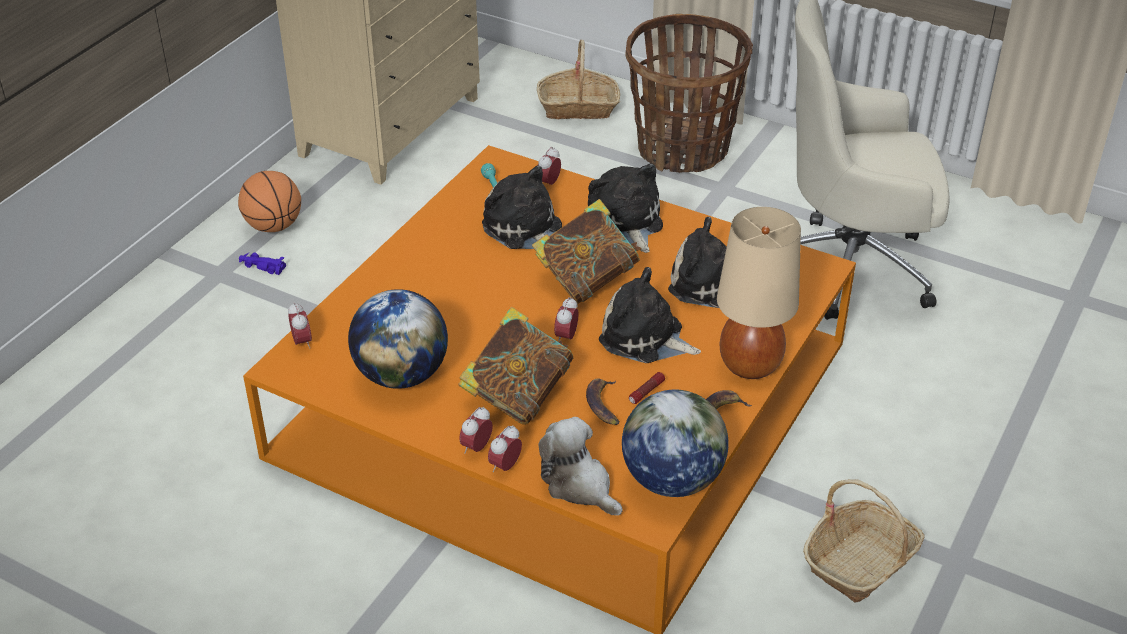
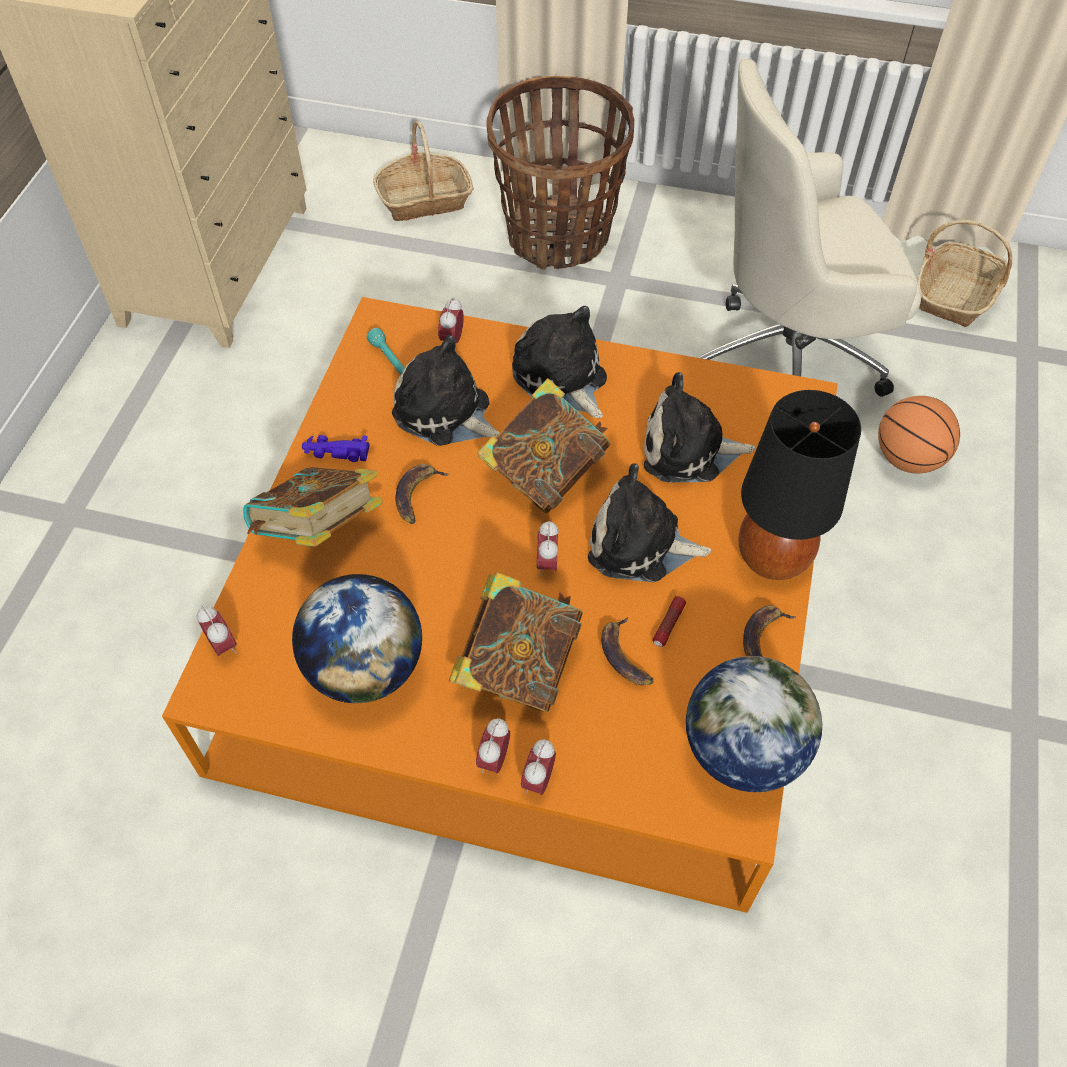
camera: 15 degrees left, 15 degrees up
basketball [238,171,301,232] -> basketball moved to [878,396,960,473]
purple toy car [239,252,286,275] -> purple toy car moved to [302,435,370,462]
plush toy [538,417,623,516] -> none
beige table lamp [717,207,801,379] -> black table lamp [738,390,861,580]
basket [803,479,925,603] -> basket moved to [917,219,1012,327]
none -> book [243,467,383,547]
none -> banana [395,464,450,524]

